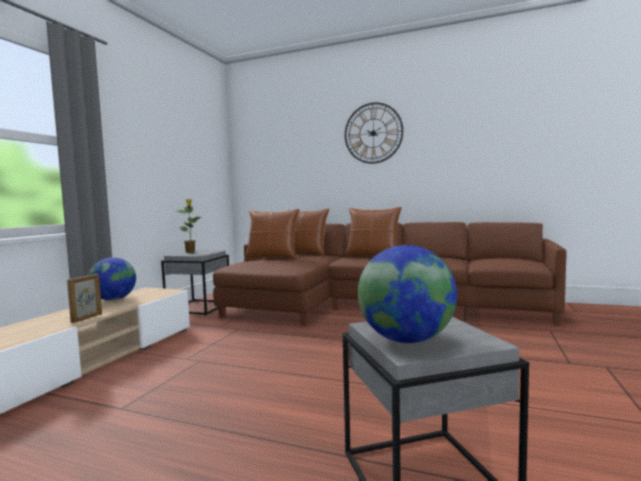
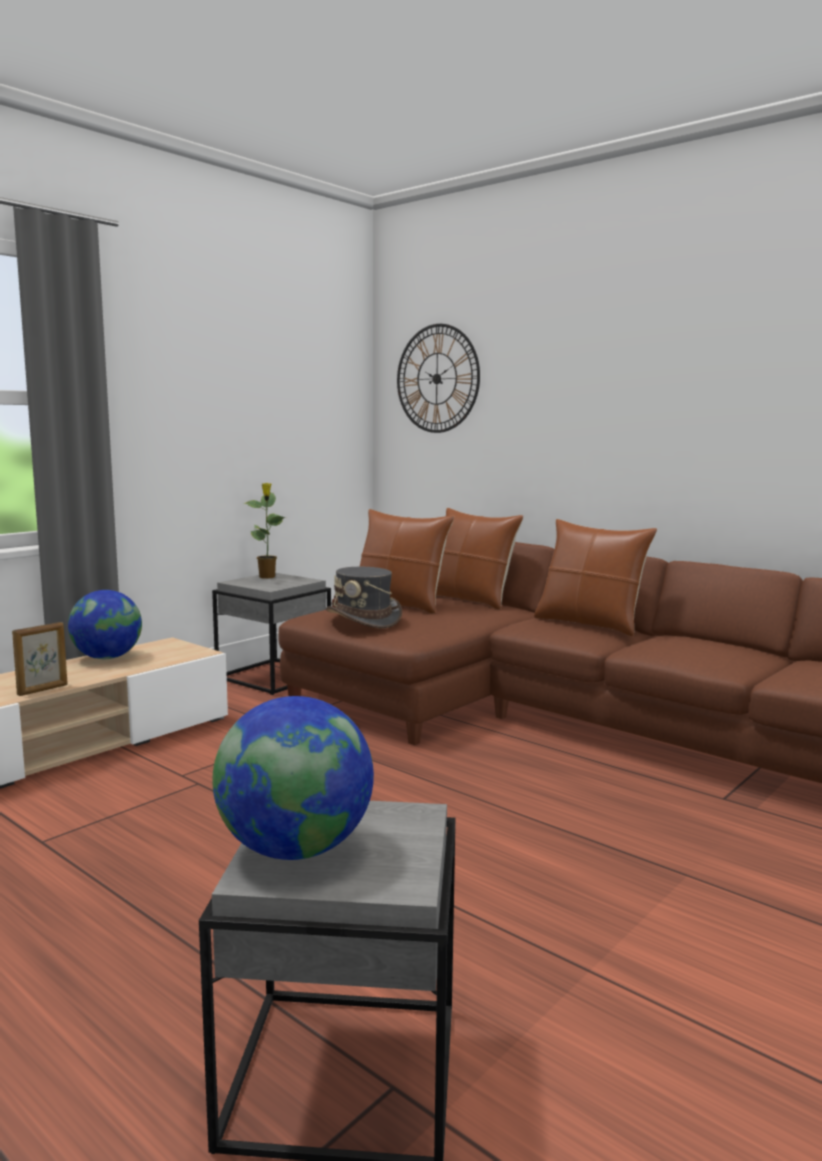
camera: 20 degrees right, 5 degrees up
wall clock [345,102,403,164] -> wall clock moved to [397,324,480,433]
none -> grey hat [326,567,402,628]

